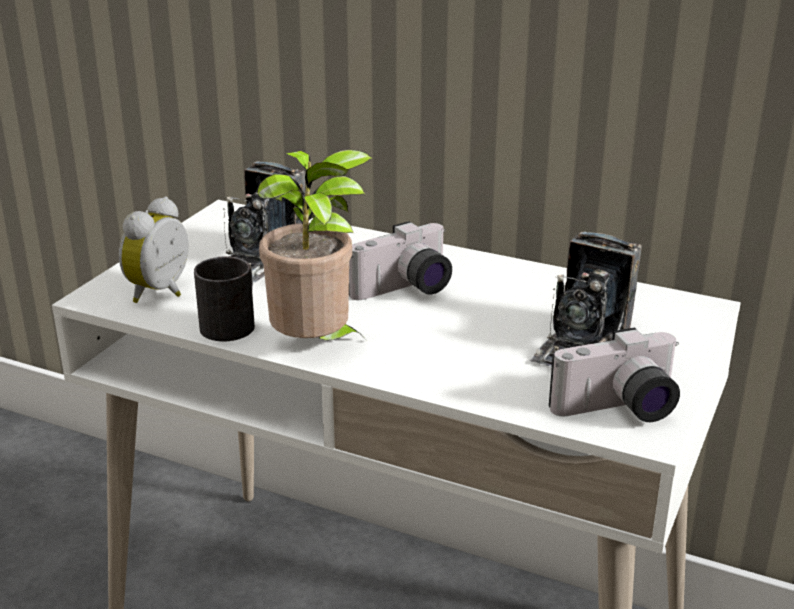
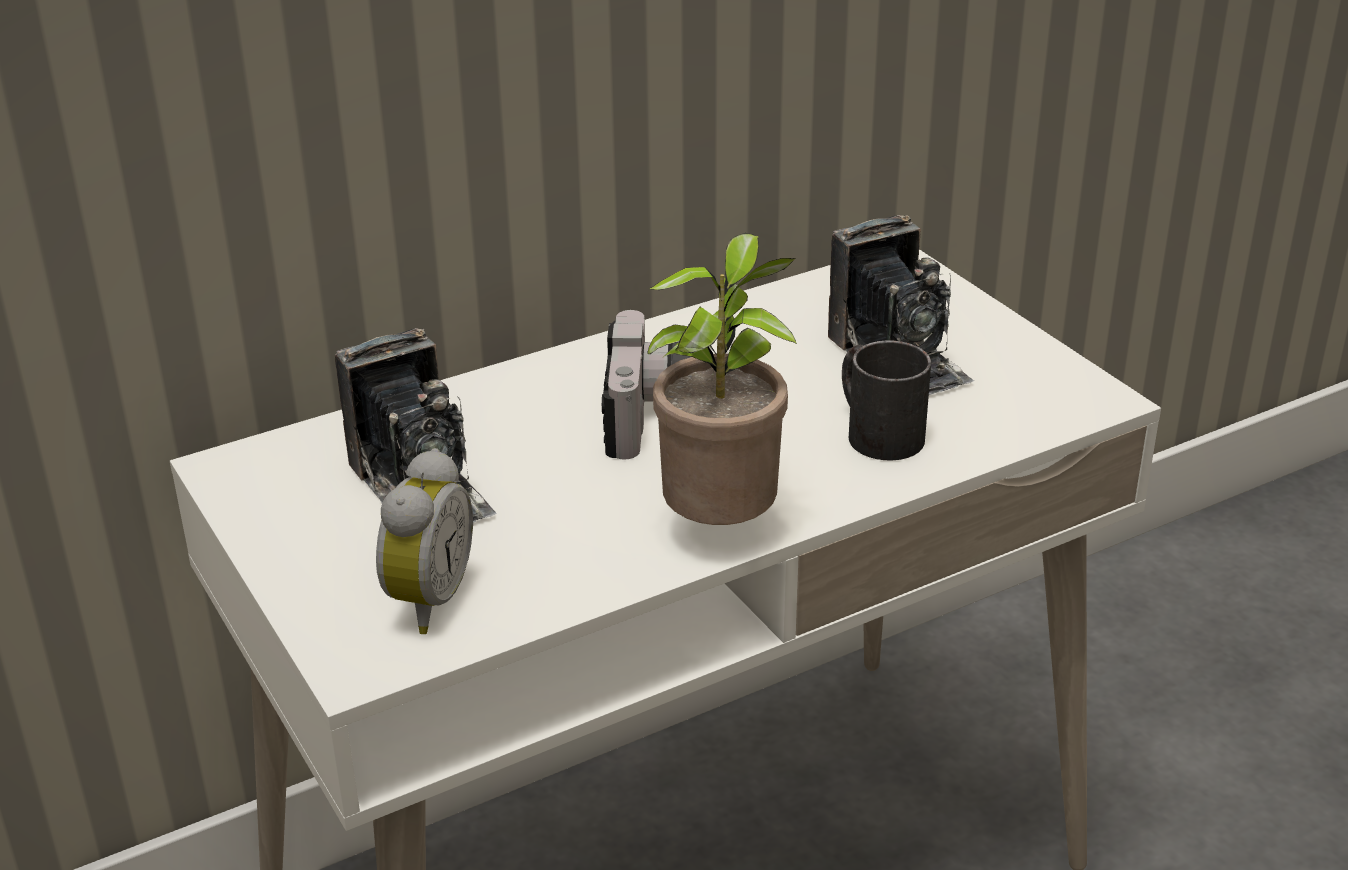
camera: 55 degrees left, 5 degrees up
alarm clock [119,197,189,303] -> alarm clock turned 135 degrees counterclockwise [376,448,473,634]
black mug [194,256,255,341] -> black mug moved to [842,341,931,460]
camera [549,327,680,422] -> none

